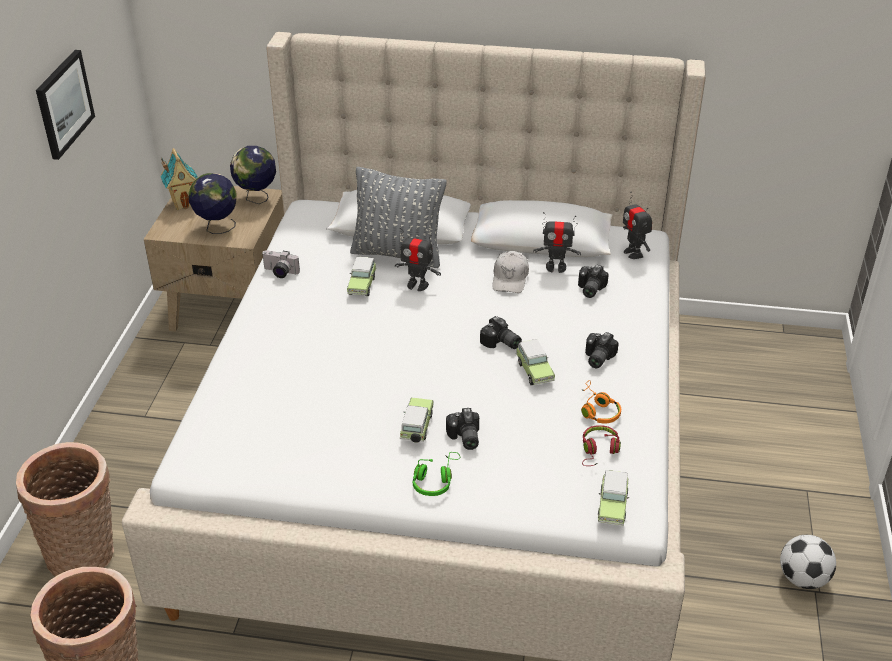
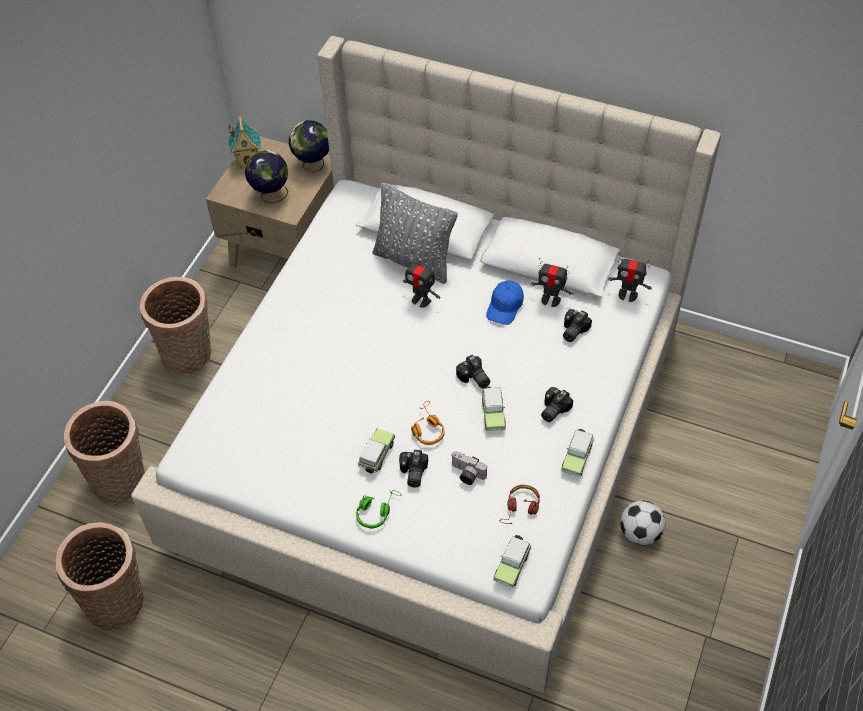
camera: 15 degrees right, 15 degrees up
picture [36,50,95,160] -> none
camera [262,250,300,278] -> camera moved to [451,451,487,485]
toy car [347,257,376,296] -> toy car moved to [561,429,594,477]
white cap [492,251,529,293] -> blue cap [486,281,524,325]
orange headphones [581,380,621,424] -> orange headphones moved to [411,401,444,445]
toy robot [623,191,652,259] -> toy robot turned 60 degrees counterclockwise [608,253,652,302]
football [780,535,836,589] -> football moved to [620,500,665,545]
none -> basket [140,277,212,375]

